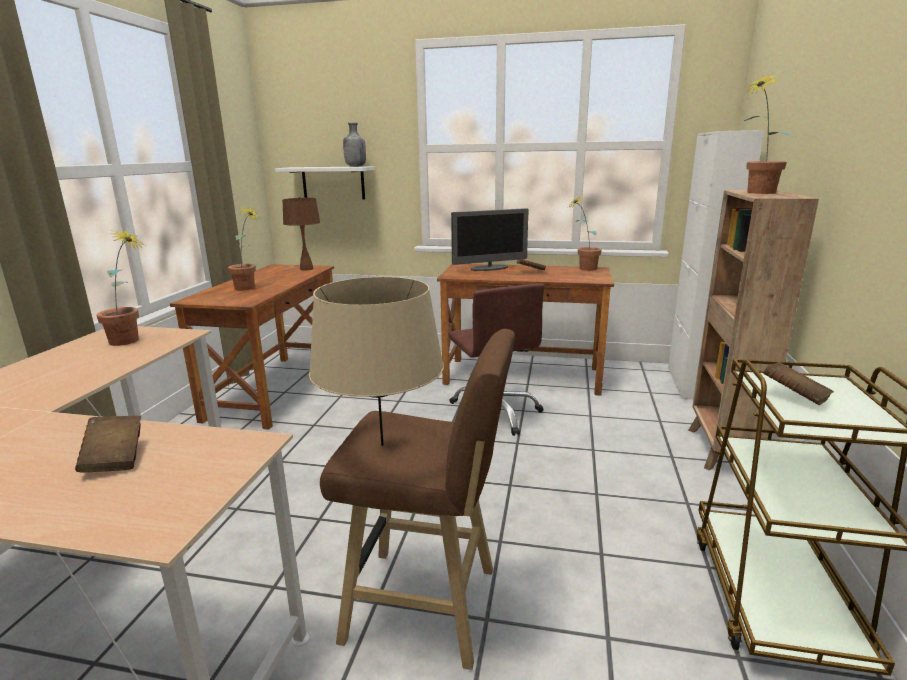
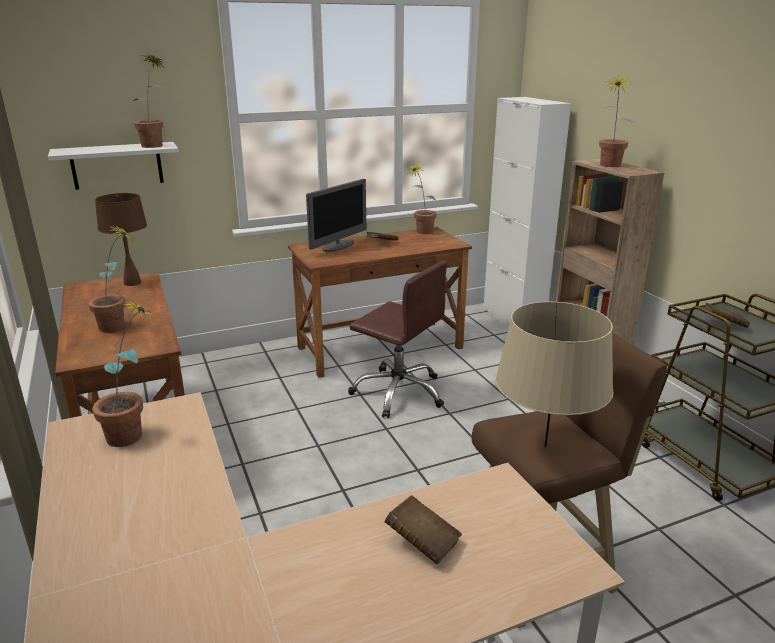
camera: 35 degrees left, 5 degrees up
grey bottle [343,123,366,167] -> potted plant [133,53,166,148]

